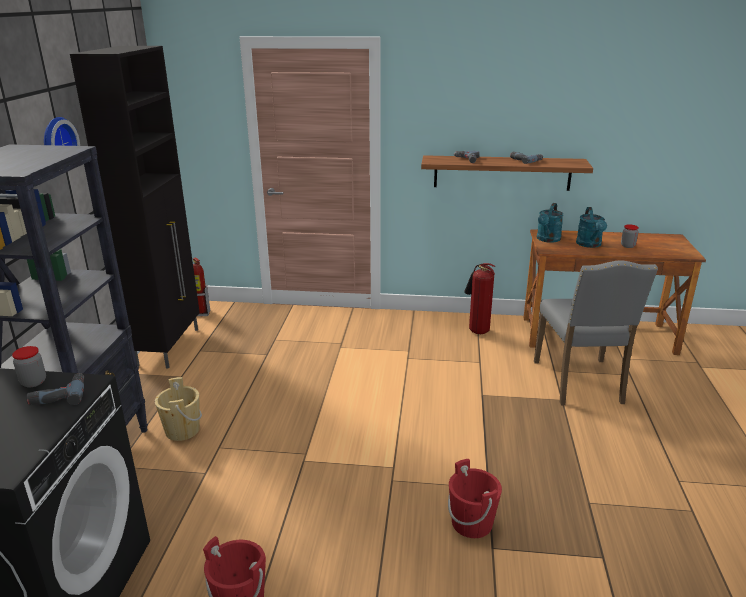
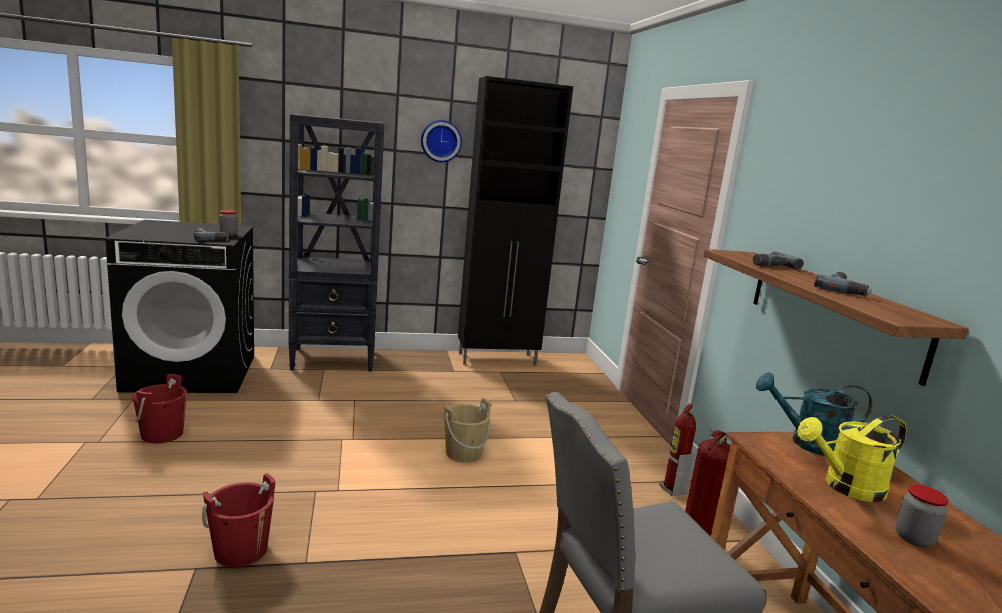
camera: 70 degrees right, 10 degrees down
beige bucket [155,377,202,441] -> beige bucket moved to [444,398,491,462]
fire extinguisher [193,257,210,317] -> fire extinguisher moved to [659,404,696,496]
turquoise watering can [576,207,607,248] -> yellow watering can [797,415,907,502]

